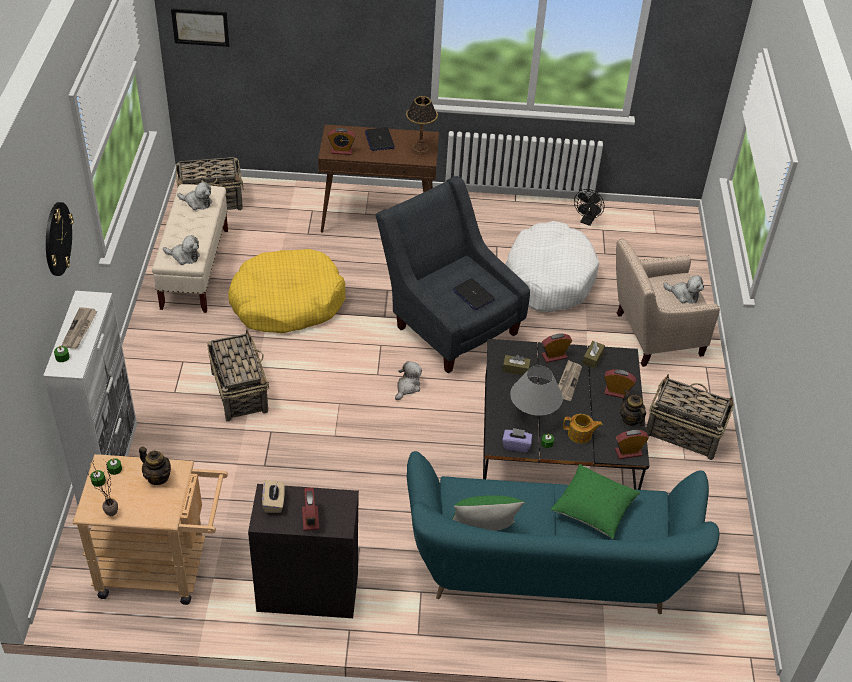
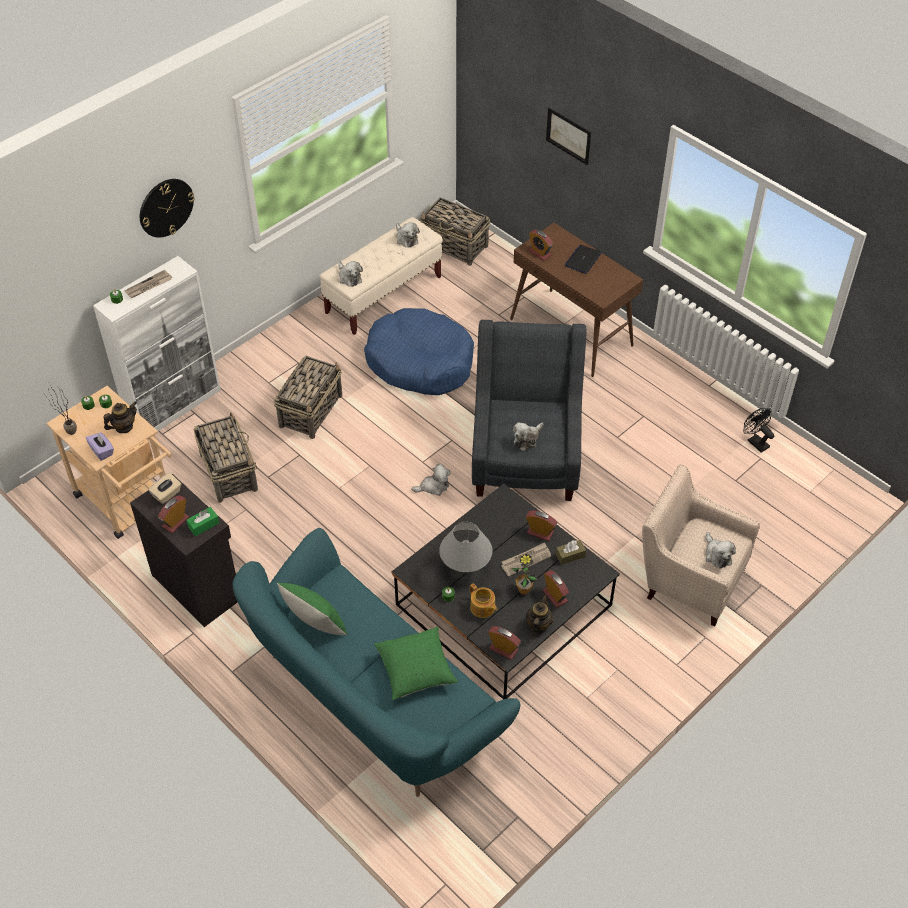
camera: 45 degrees right, 5 degrees up
teapot [139,447,171,485] -> teapot turned 120 degrees counterclockwise [103,402,137,433]
picture [171,8,230,47] -> picture moved to [546,108,591,165]
yellow dog bed [228,249,345,333] -> blue dog bed [364,308,474,395]
table lamp [406,96,438,155] -> none
laptop [452,278,495,310] -> plush toy [513,422,544,451]
brown tissue box [502,355,531,375] -> none
purple tissue box [502,428,532,452] -> purple tissue box moved to [86,432,114,461]
white dog bed [505,221,599,312] -> none
black fan [574,189,604,226] -> black fan turned 75 degrees clockwise [743,408,774,453]
basket [646,374,734,460] -> basket moved to [193,412,258,503]
none -> green tissue box [186,507,219,536]
none -> potted plant [512,554,537,594]

